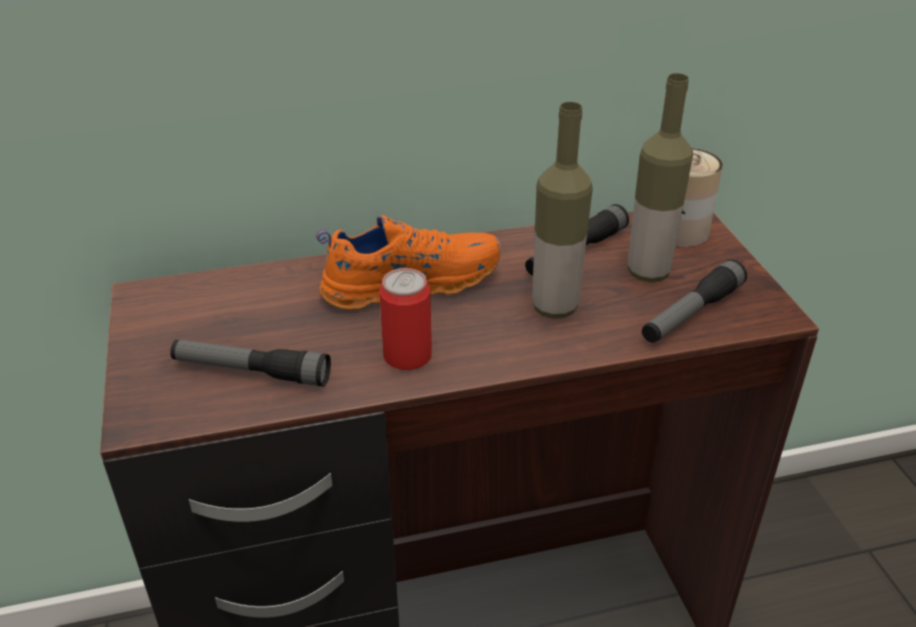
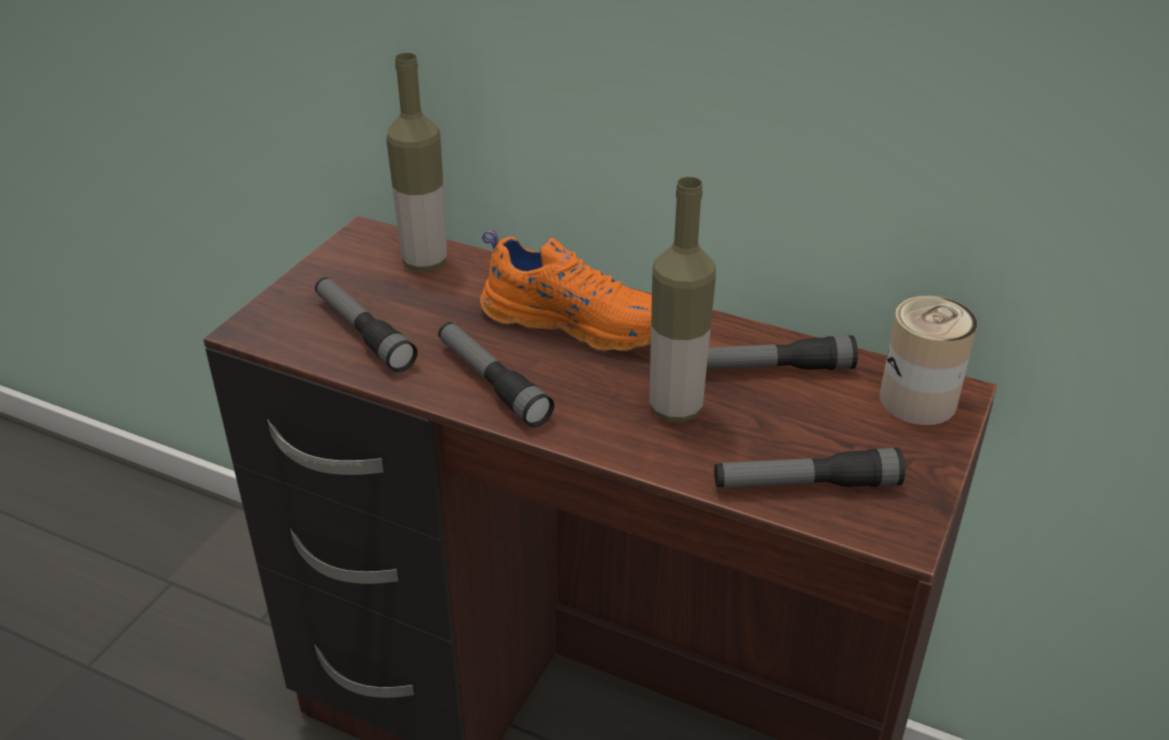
camera: 40 degrees right, 0 degrees up
can [379,268,432,370] -> flashlight [438,322,554,427]
bottle [628,73,693,283] -> bottle moved to [386,53,447,271]

